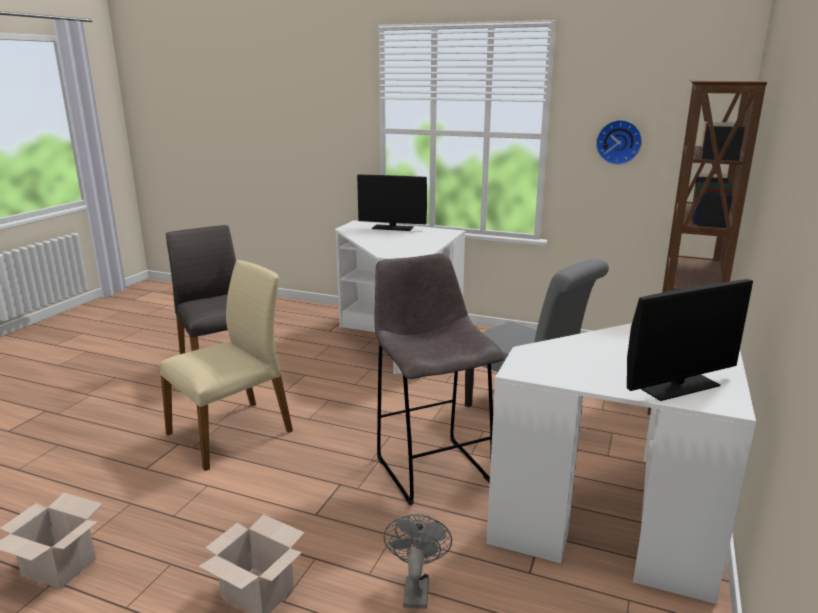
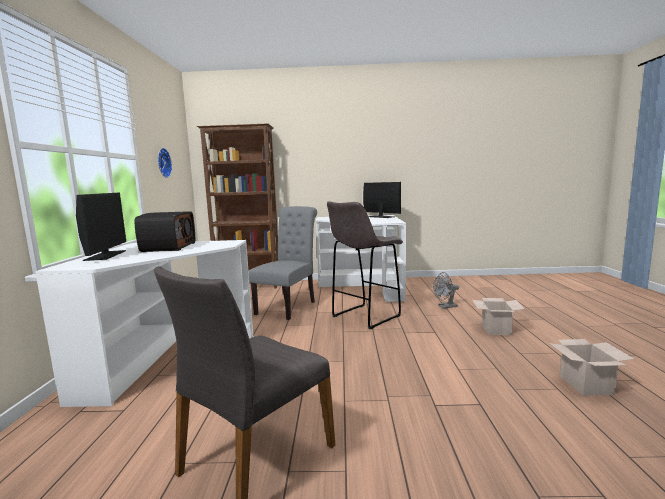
camera: 110 degrees left, 10 degrees down
beige chair [159,260,293,471] -> none
none -> radio [134,211,195,252]

